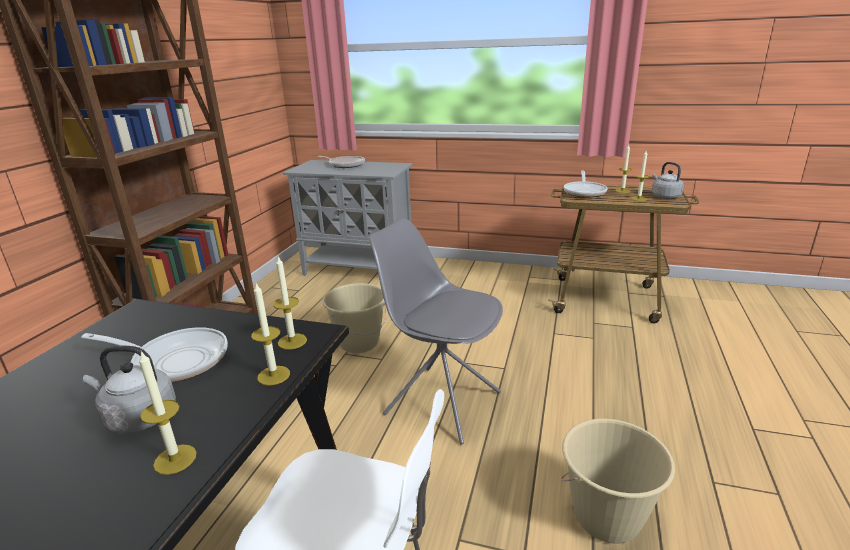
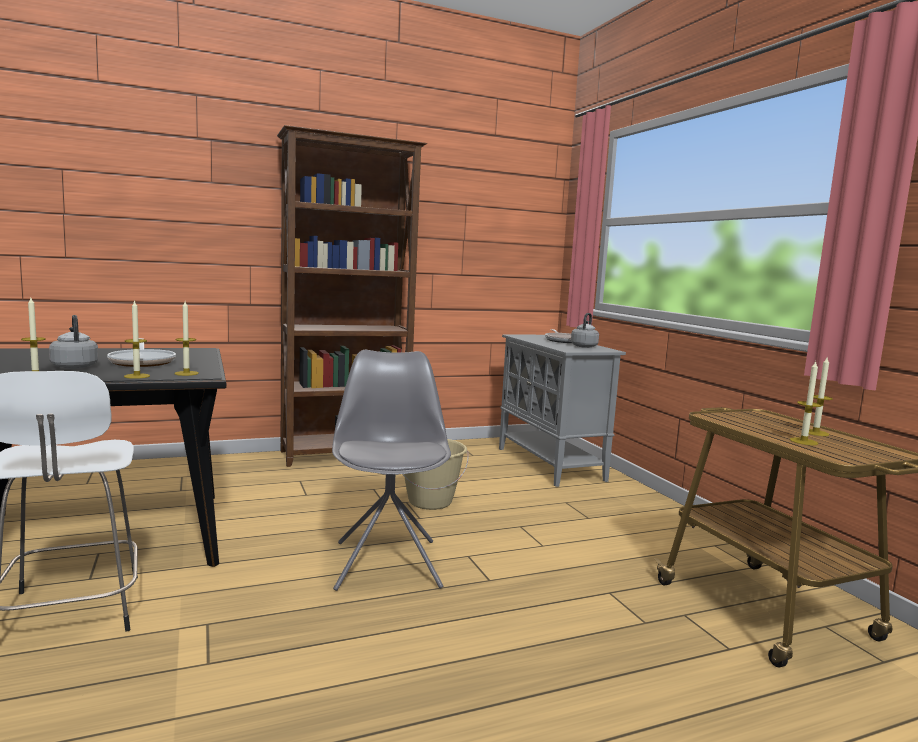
camera: 50 degrees right, 15 degrees down
beige bucket [561,419,675,543] -> none
frying pan [563,171,607,198] -> none
grey kettle [652,162,684,199] -> grey kettle moved to [571,313,599,348]

